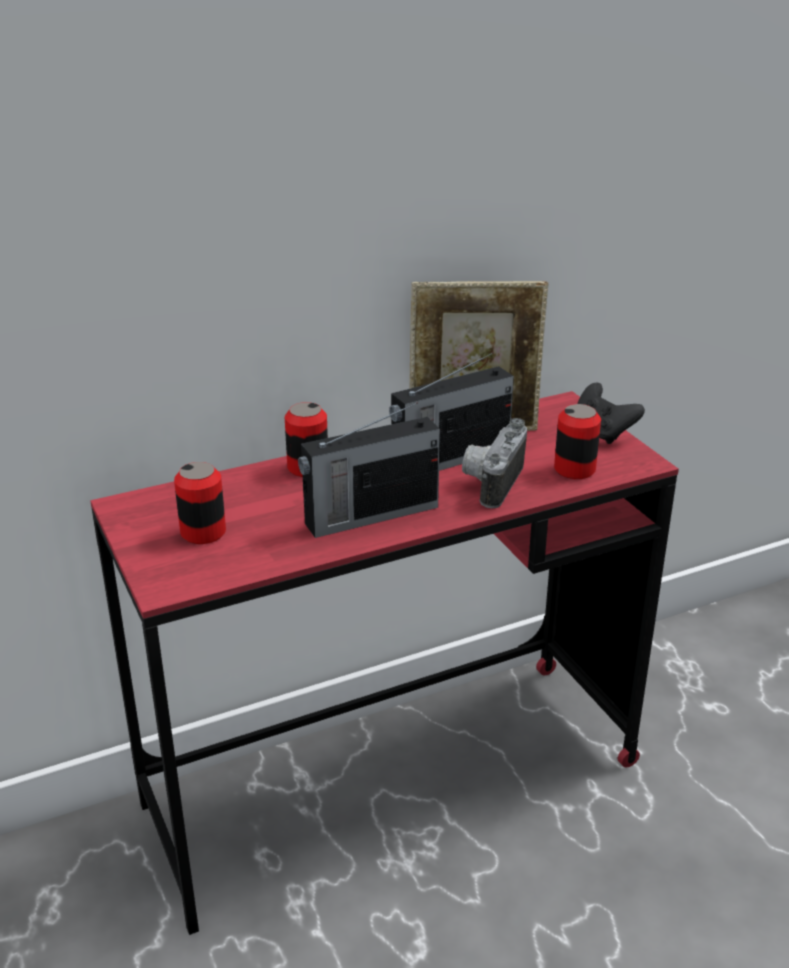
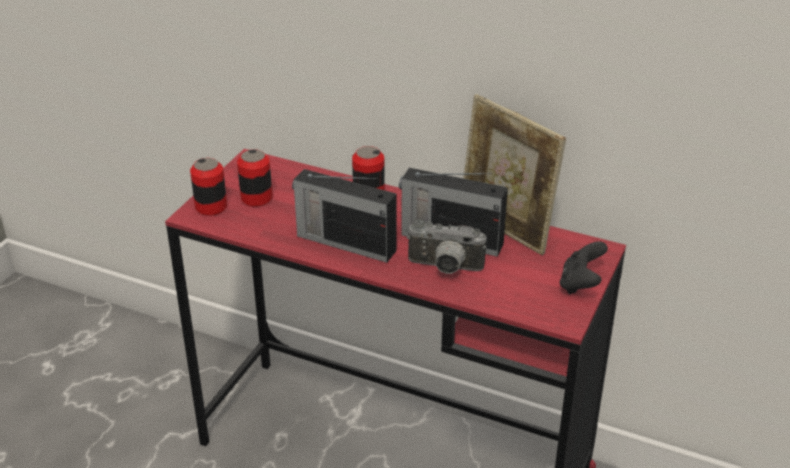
camera: 50 degrees right, 5 degrees up
camera [462,418,527,508] -> camera turned 150 degrees counterclockwise [407,219,487,274]
can [554,404,601,479] -> can moved to [190,158,227,216]

